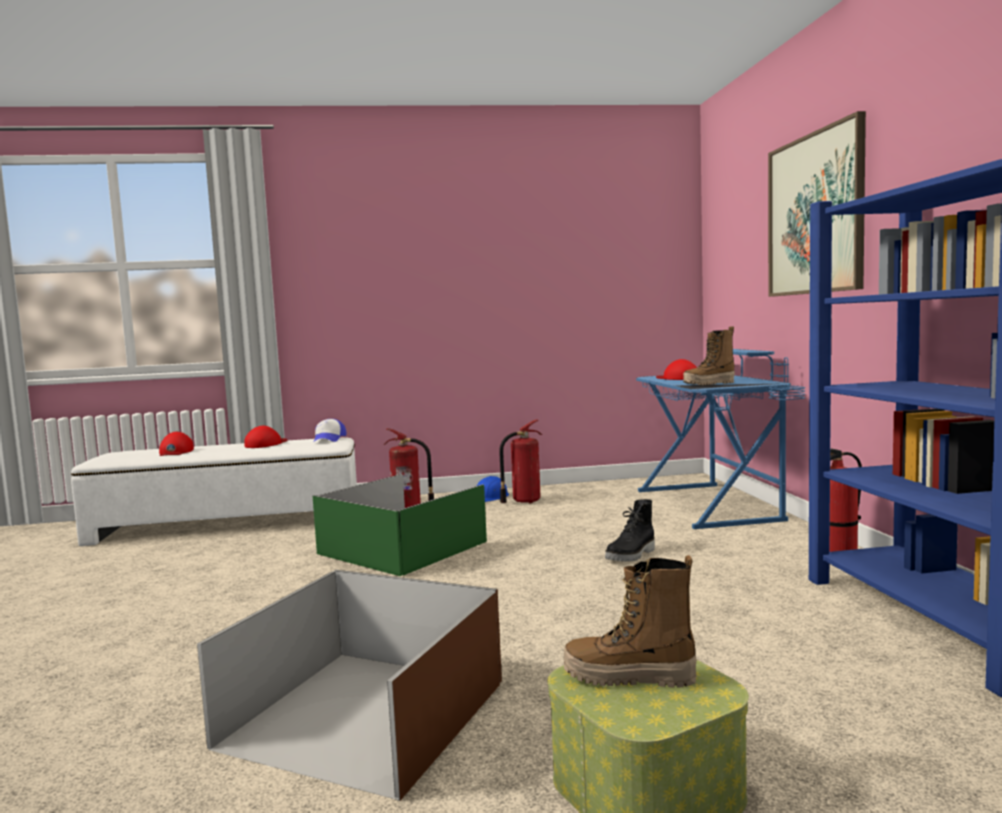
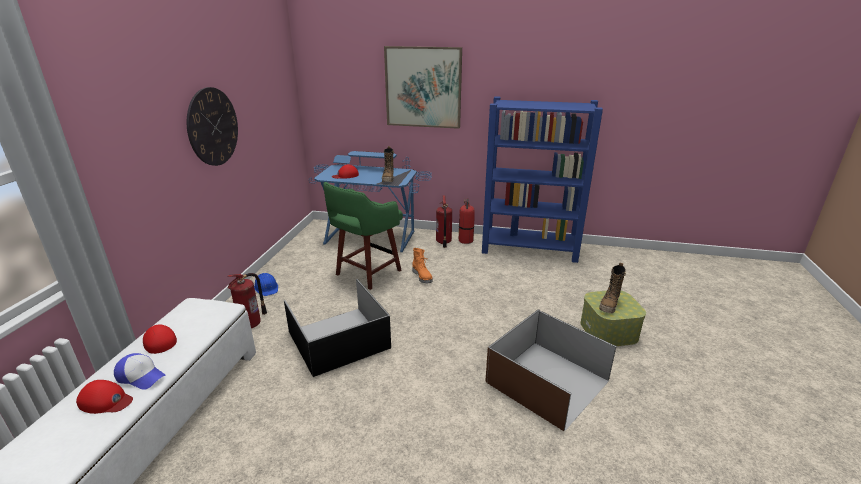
camera: 70 degrees left, 20 degrees up
cap [313,419,346,443] -> cap moved to [114,353,165,390]
green storage box [313,474,487,576] -> black storage box [284,279,391,377]
fire extinguisher [499,419,542,503] -> fire extinguisher moved to [436,195,452,248]
black boot [605,499,655,562] -> orange boot [412,248,433,283]
none -> wall clock [187,87,238,166]
none -> green stool [323,182,403,290]

